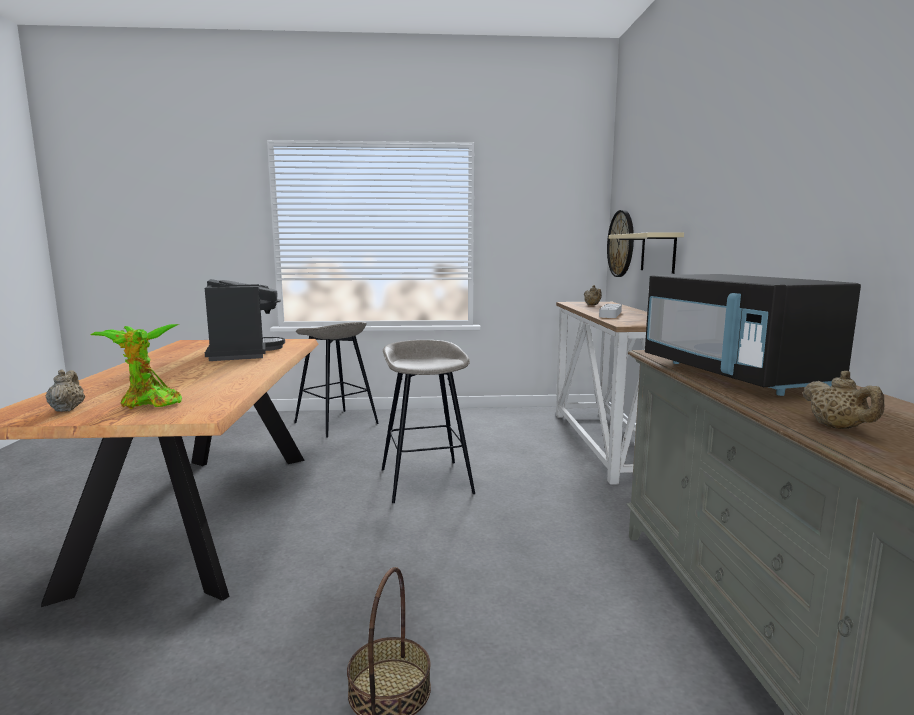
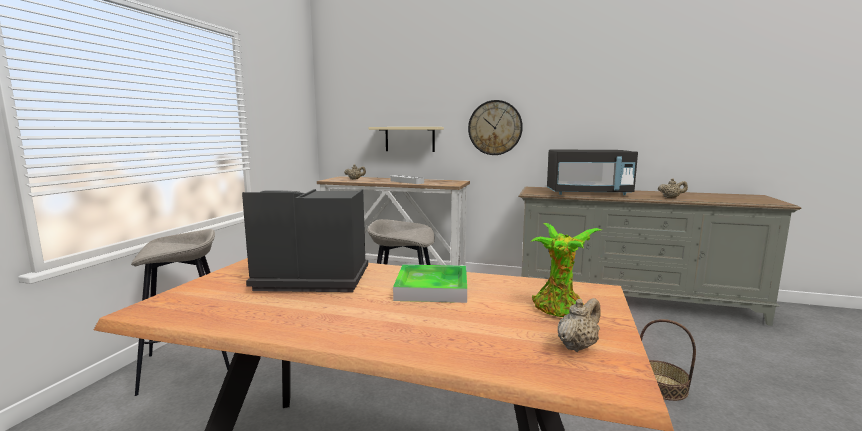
camera: 70 degrees left, 0 degrees up
beige teapot [46,369,85,412] -> beige teapot turned 135 degrees clockwise [558,298,601,352]
wall clock [607,210,634,277] -> wall clock moved to [468,100,523,155]
none -> tray [393,264,467,303]

